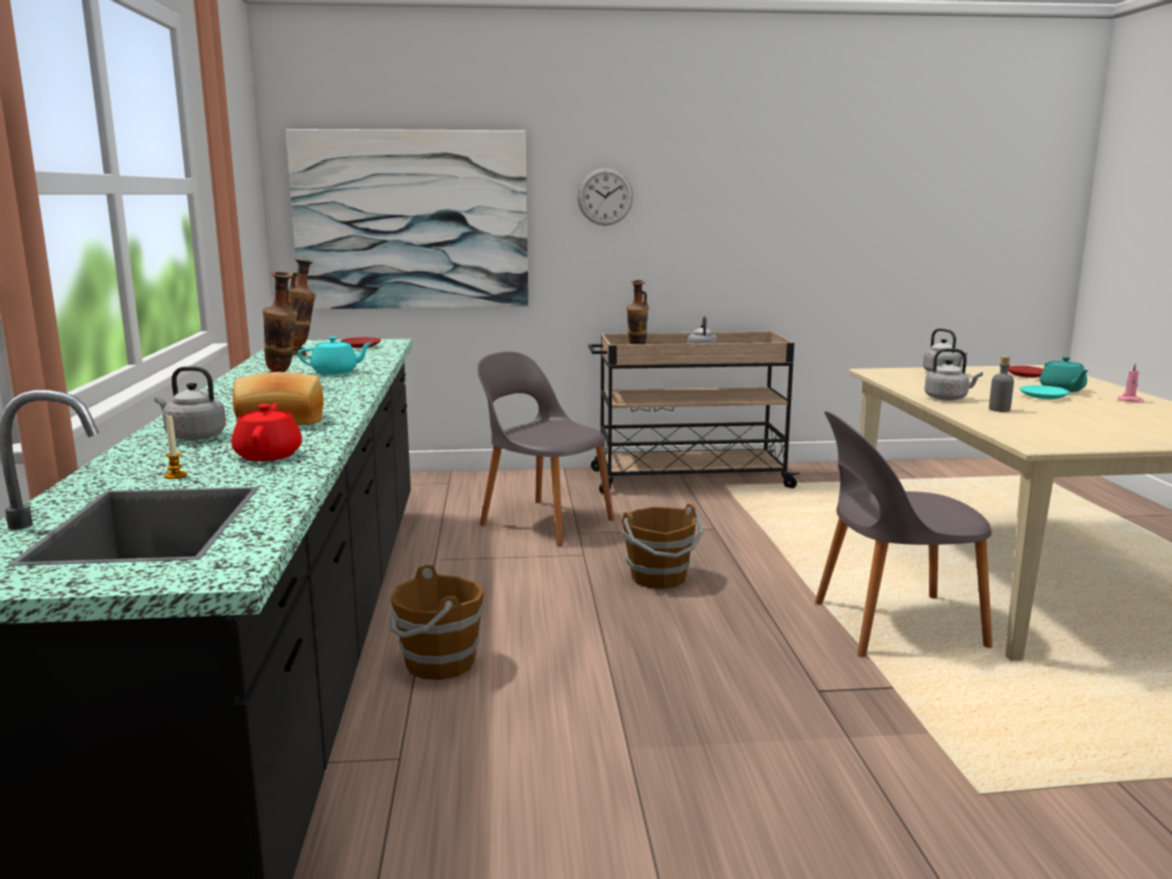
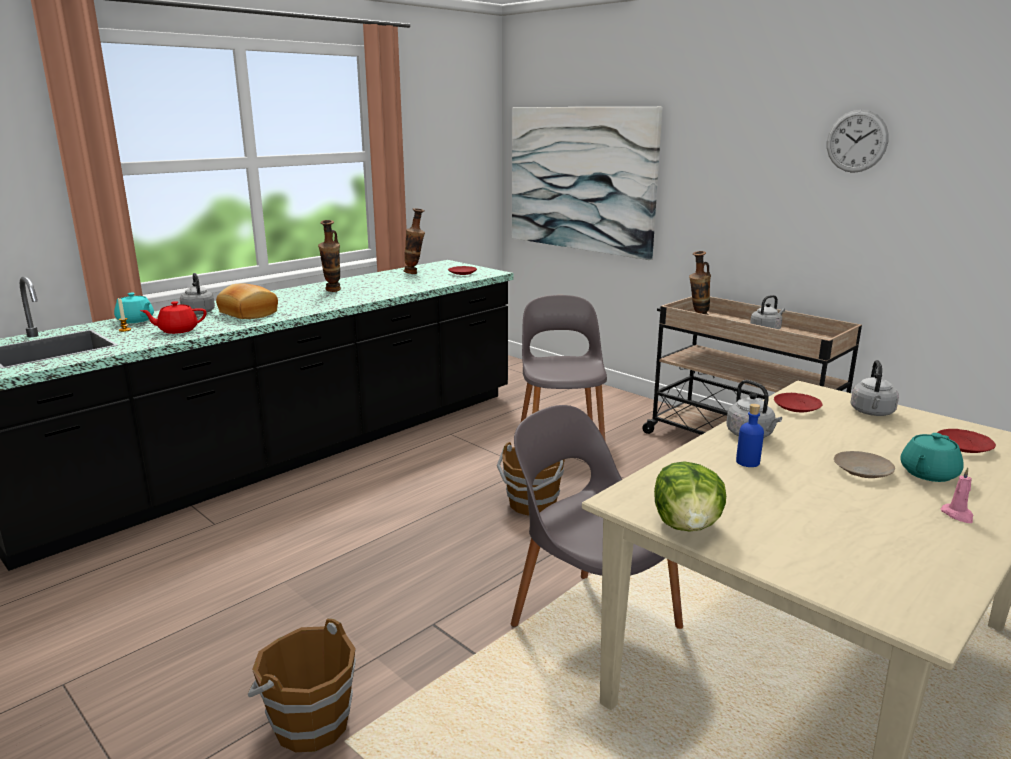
camera: 50 degrees right, 5 degrees up
red teapot [231,403,302,461] -> red teapot turned 150 degrees counterclockwise [140,301,207,334]
turquoise teapot [298,337,372,375] -> turquoise teapot moved to [114,293,154,323]
brown bucket [390,565,484,680] -> brown bucket moved to [248,618,356,752]
wall clock [578,168,633,226] -> wall clock moved to [827,110,889,173]
grey bottle [989,356,1014,412] -> blue bottle [736,404,764,467]
turquoise plate [1019,385,1070,400] -> beige plate [834,451,895,478]
none -> lettuce [654,461,726,531]
none -> red plate [774,393,822,412]

